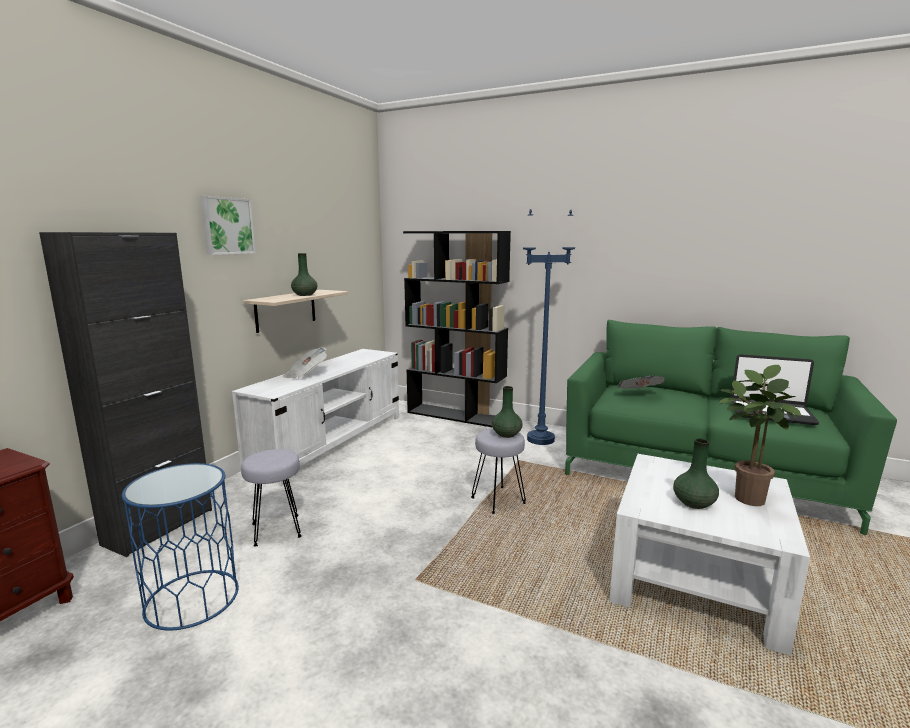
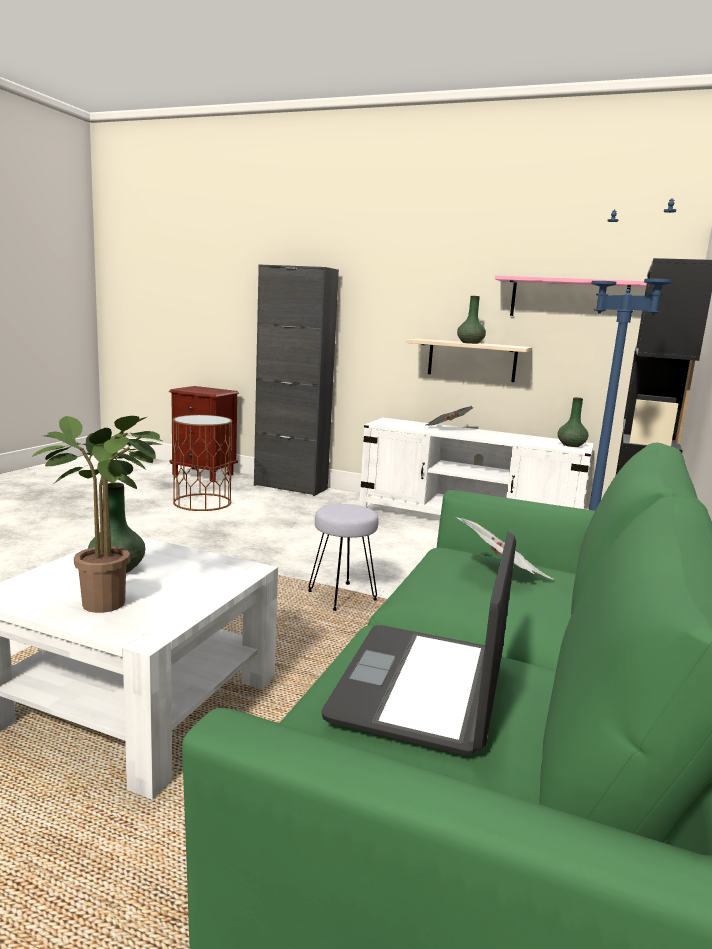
camera: 85 degrees right, 0 degrees up
blue side table [122,463,239,631] -> brown side table [173,415,233,511]
picture [200,196,256,255] -> none
grey stool [241,449,302,547] -> none
green vase [492,386,523,438] -> green vase moved to [558,397,589,447]
none -> pink shelf [495,275,647,316]

